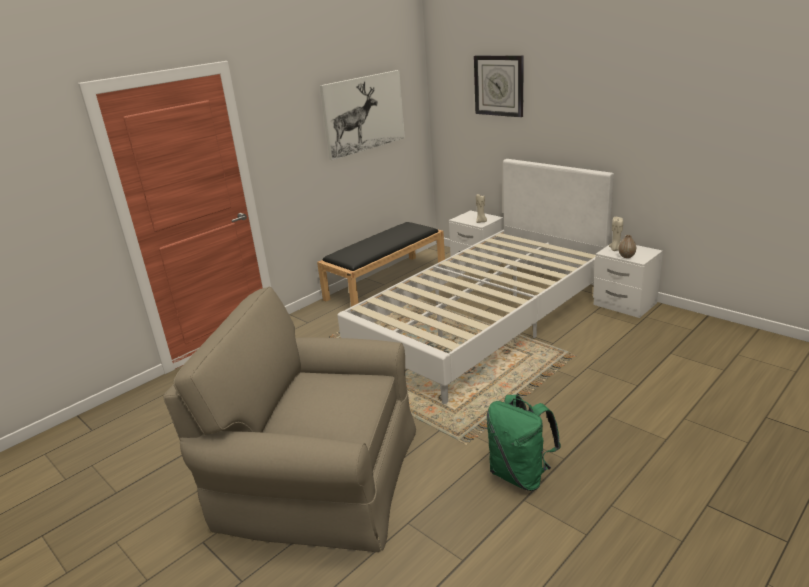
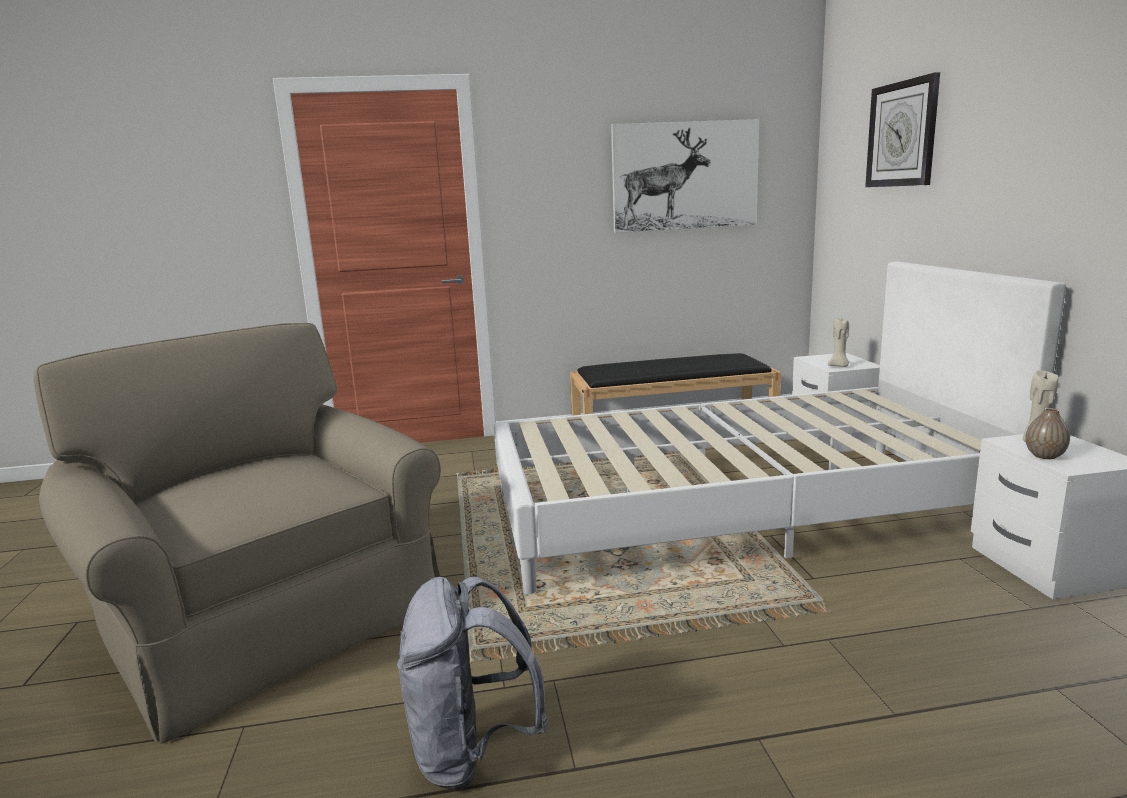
camera: 35 degrees right, 10 degrees down
green backpack [487,395,561,491] -> grey backpack [397,577,548,789]

